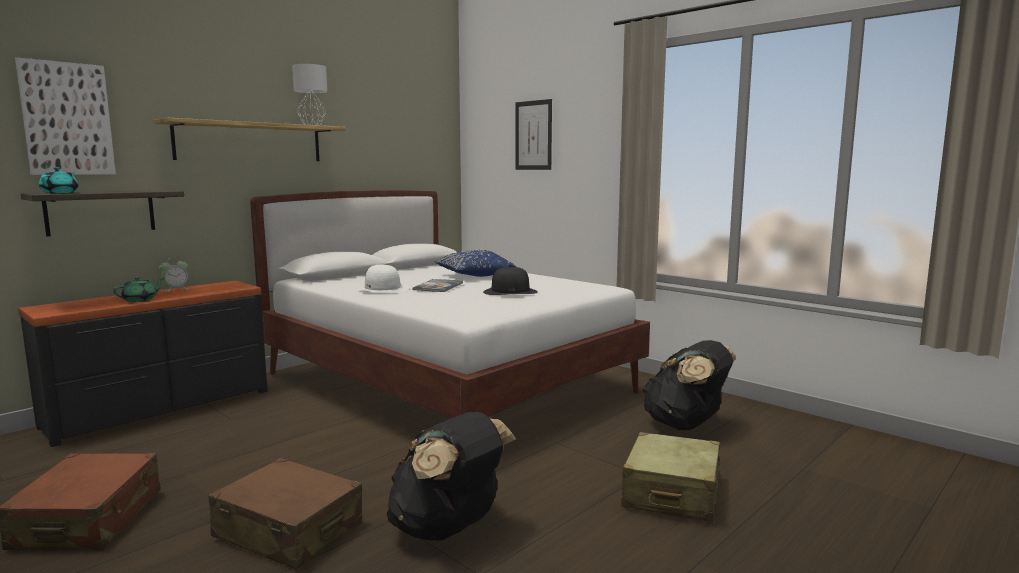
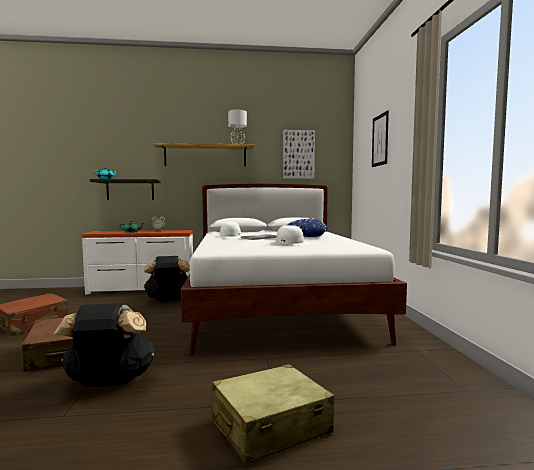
camera: 40 degrees right, 5 degrees down
picture [15,57,116,175] -> picture moved to [283,130,315,179]
black dresser [18,281,268,447] -> white dresser [81,230,193,294]
black hat [483,267,538,295] -> white hat [271,225,310,246]
black backpack [643,340,736,430] -> black backpack moved to [144,256,190,302]

